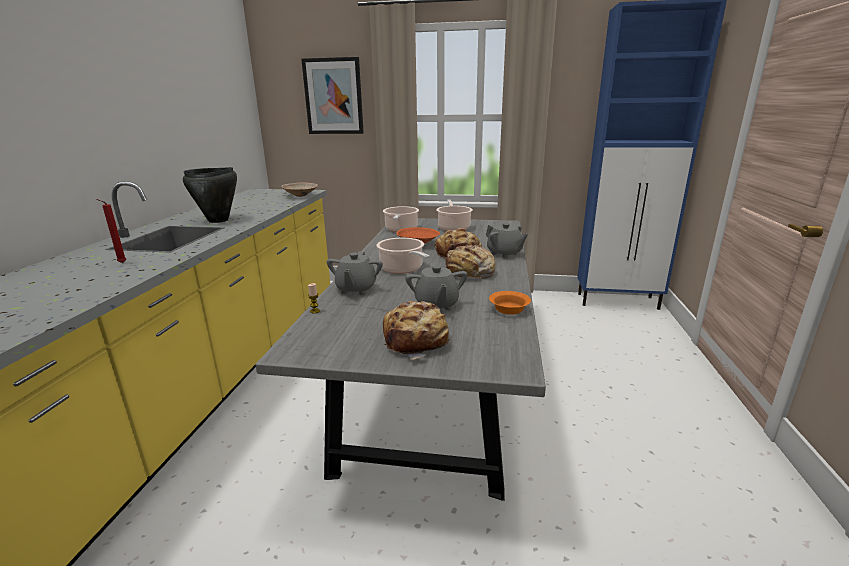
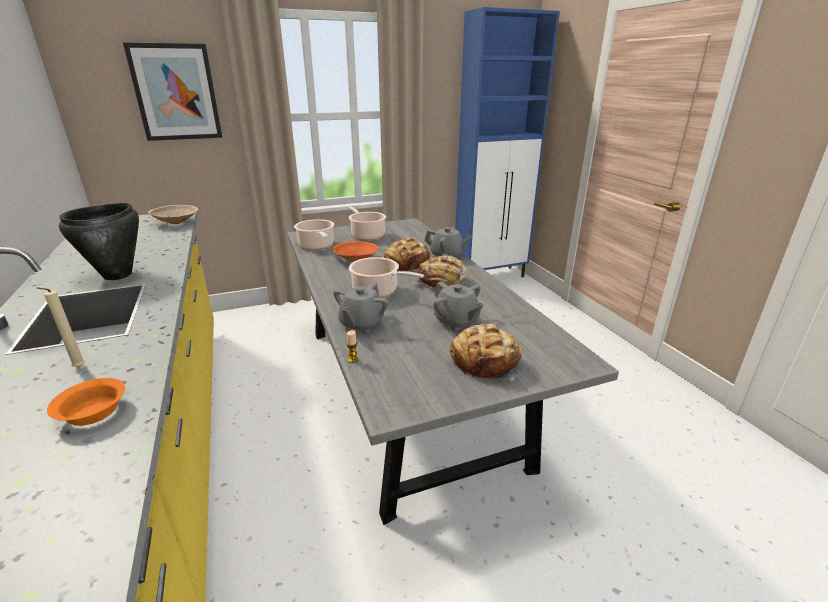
camera: 30 degrees left, 5 degrees up
red candle [96,199,126,263] -> beige candle [36,287,85,367]
grey teapot [327,251,383,295] -> grey teapot turned 45 degrees clockwise [333,283,389,333]
orange bowl [489,291,531,315] -> orange bowl moved to [47,378,125,426]

